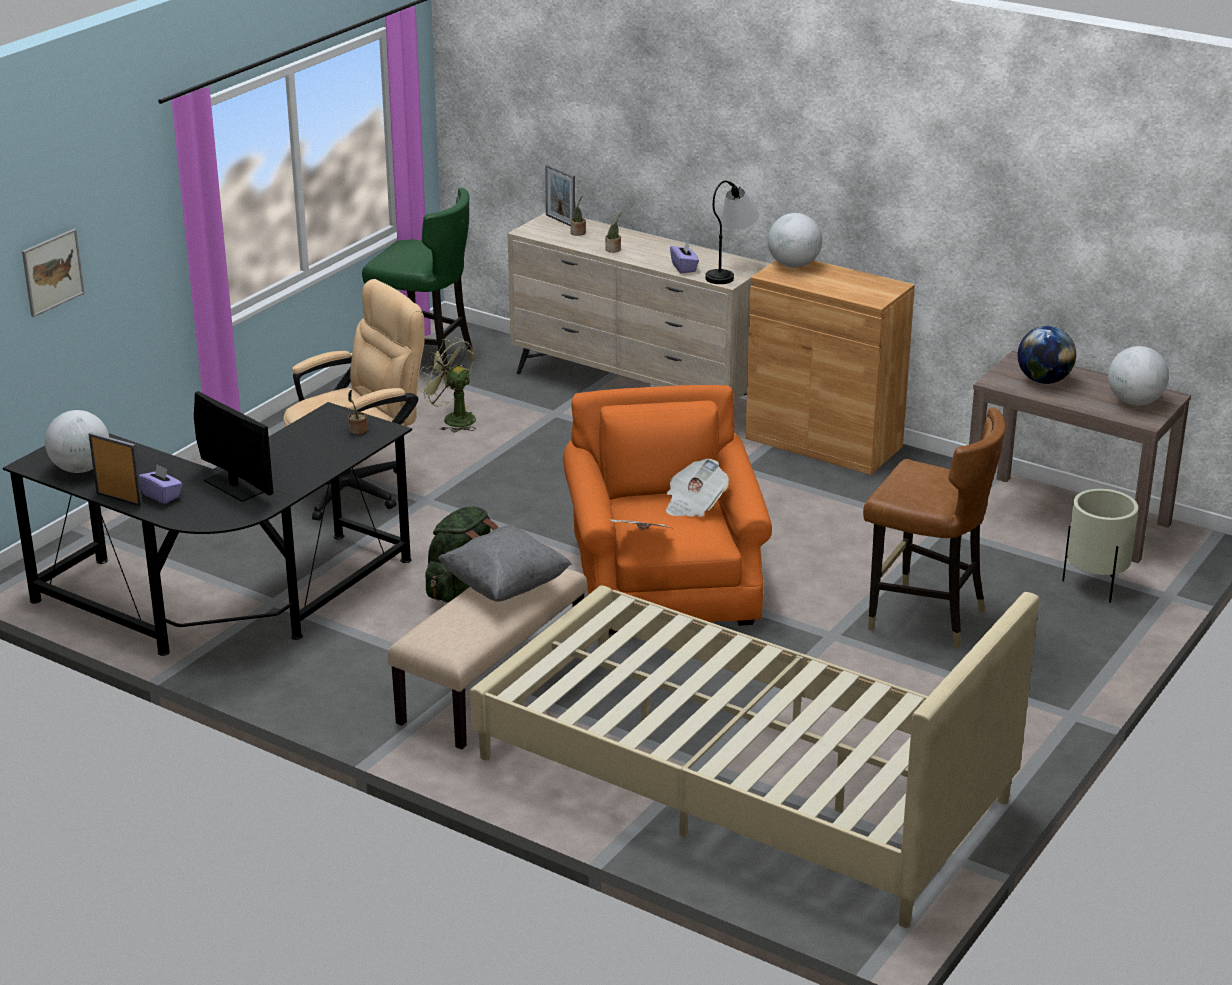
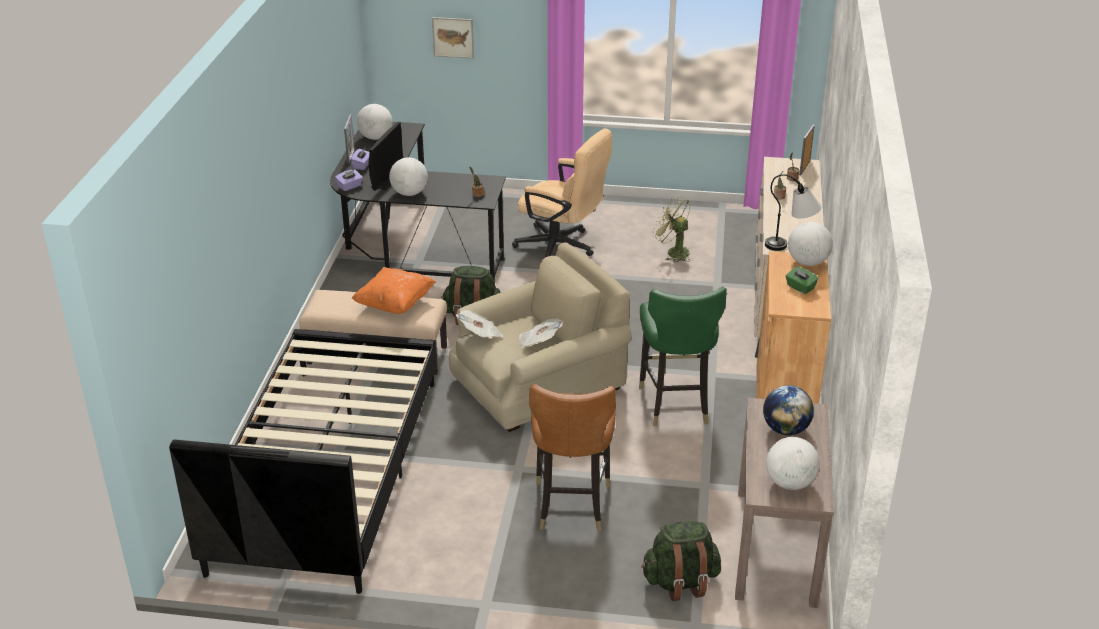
camera: 65 degrees right, 5 degrees up
green chair [362,188,475,381] -> green chair moved to [639,286,727,426]
green fan [418,337,476,432] -> green fan turned 60 degrees counterclockwise [653,196,690,263]
grey pillow [438,525,572,601] -> orange pillow [352,267,436,314]
beige bed [470,585,1039,928] -> black bed [169,329,436,594]
orange armchair [563,385,772,634] -> beige armchair [449,242,631,432]
purple tissue box [670,241,699,273] -> purple tissue box moved to [335,170,363,191]
beige planter [1062,489,1138,602] -> green backpack [641,521,721,601]
none -> globe [389,157,428,196]
none -> green tissue box [785,267,818,294]

